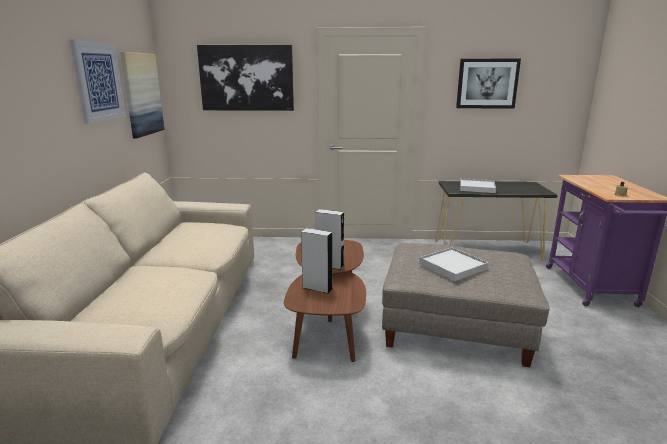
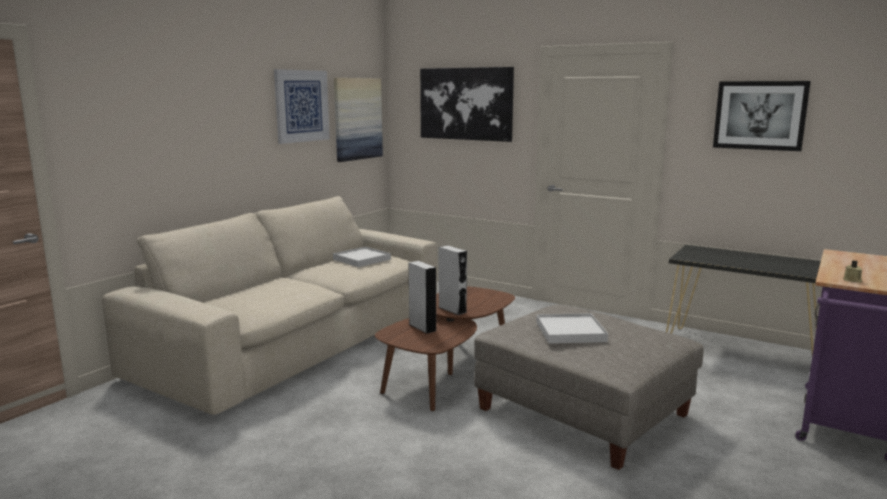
camera: 30 degrees right, 5 degrees down
white tray [460,178,496,193] -> white tray moved to [333,247,391,267]

